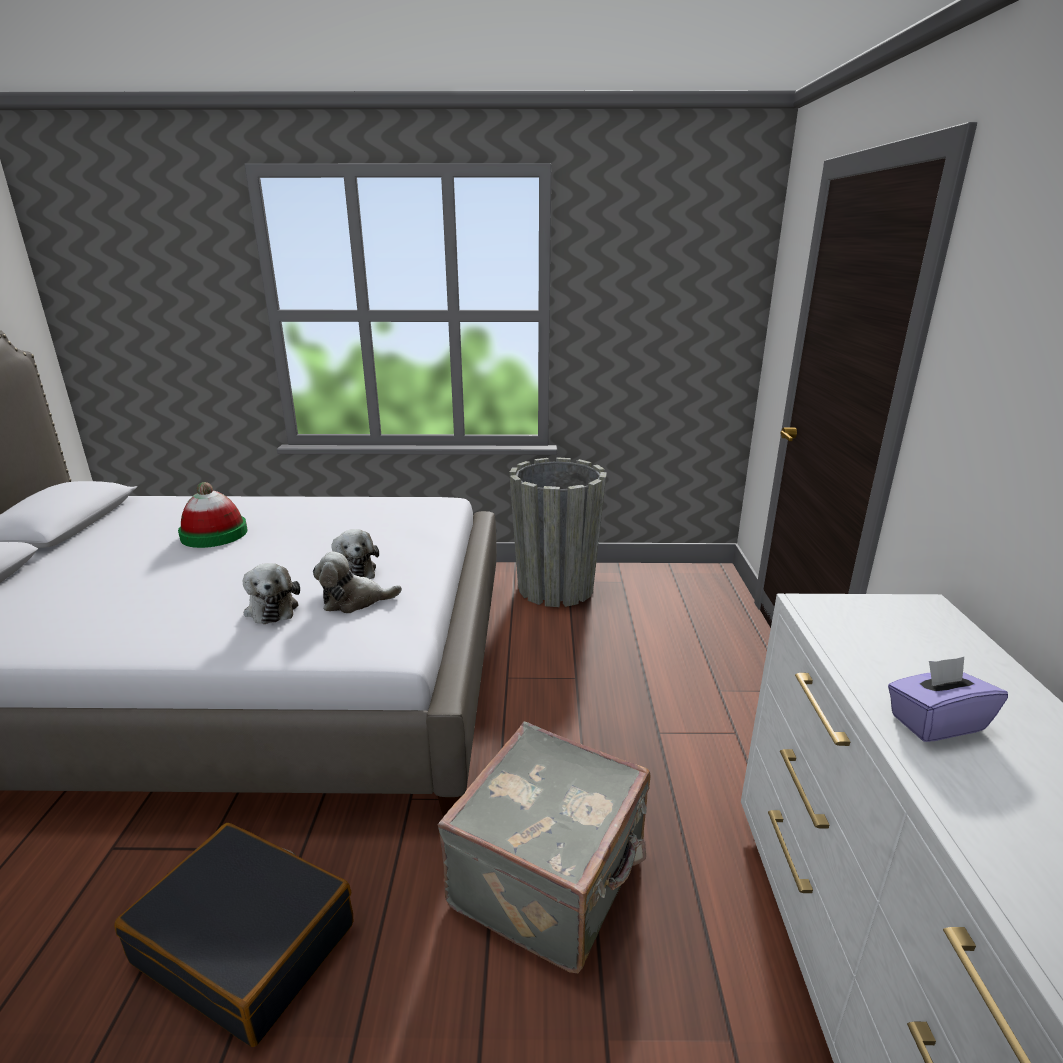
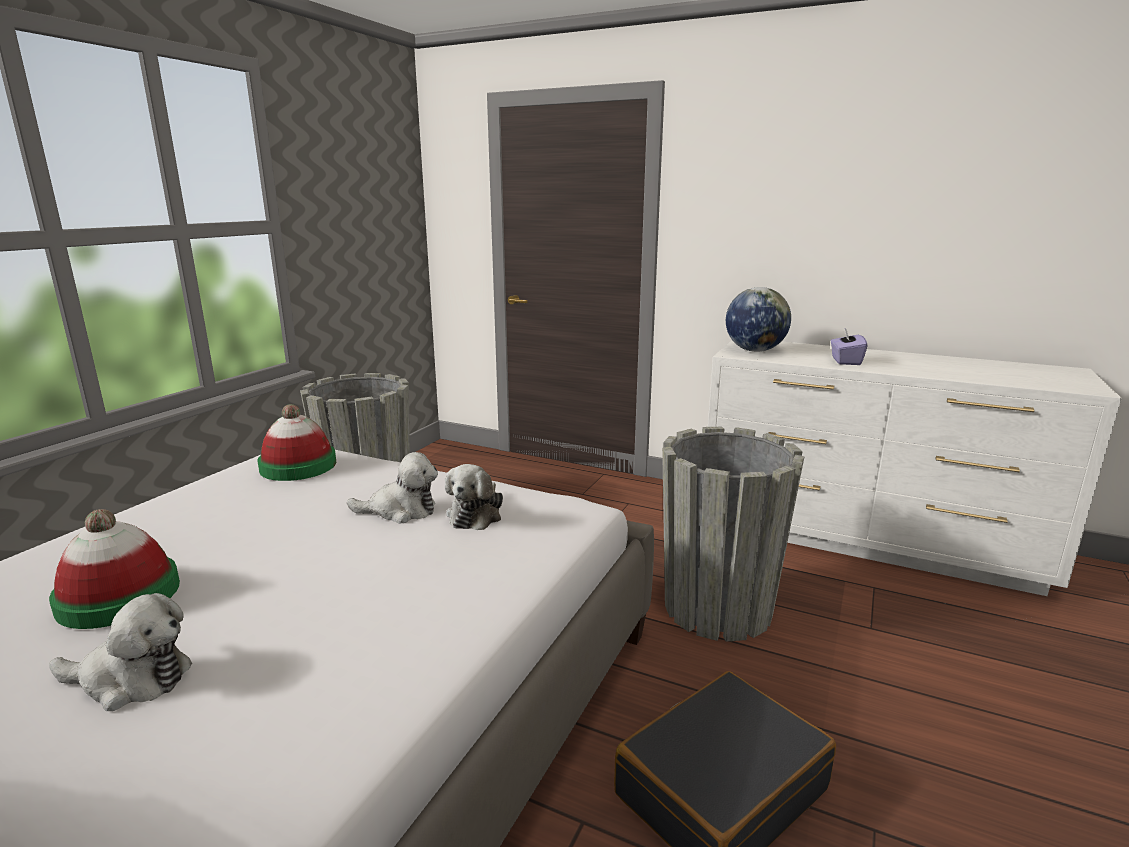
camera: 65 degrees left, 5 degrees down
plush toy [243,563,300,624] -> plush toy moved to [49,593,192,711]
grey suitcase [438,722,650,973] -> grey planter [662,427,804,642]
none -> hat [257,404,336,481]
none -> globe [726,287,791,352]

